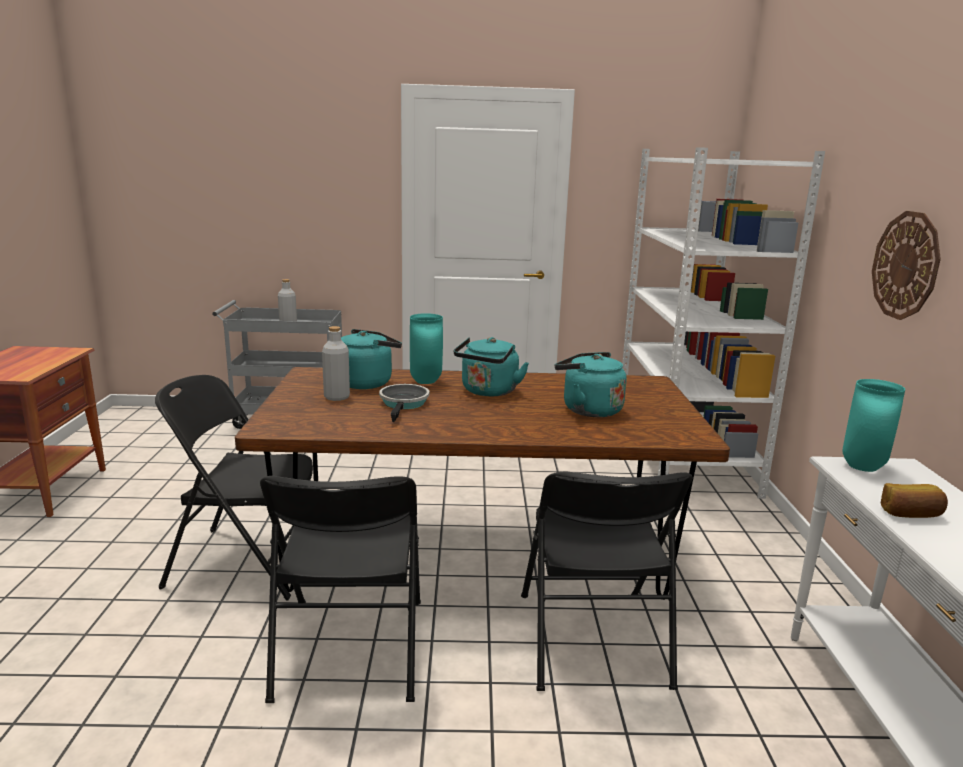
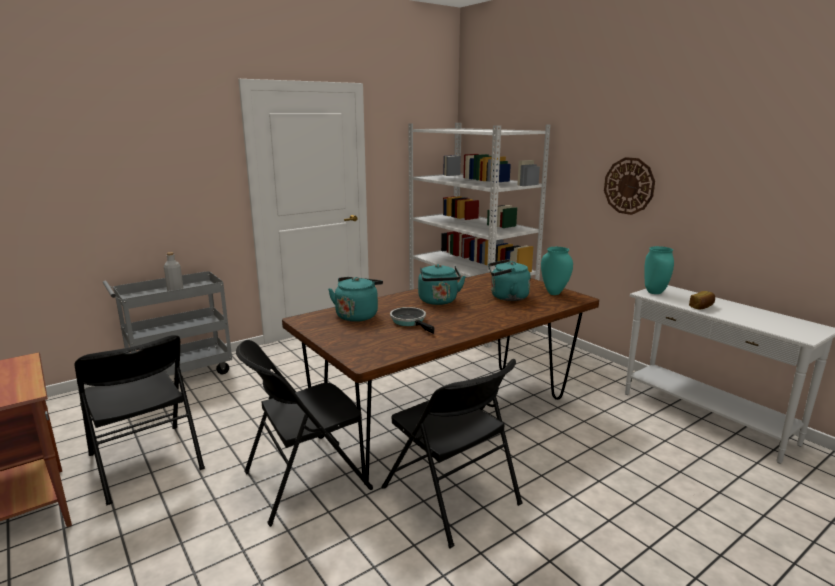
camera: 35 degrees left, 0 degrees up
grey bottle [322,326,350,401] -> none
turquoise vase [410,313,443,384] -> turquoise vase moved to [541,247,573,295]
black chair [521,472,692,691] -> black chair moved to [75,335,205,506]

